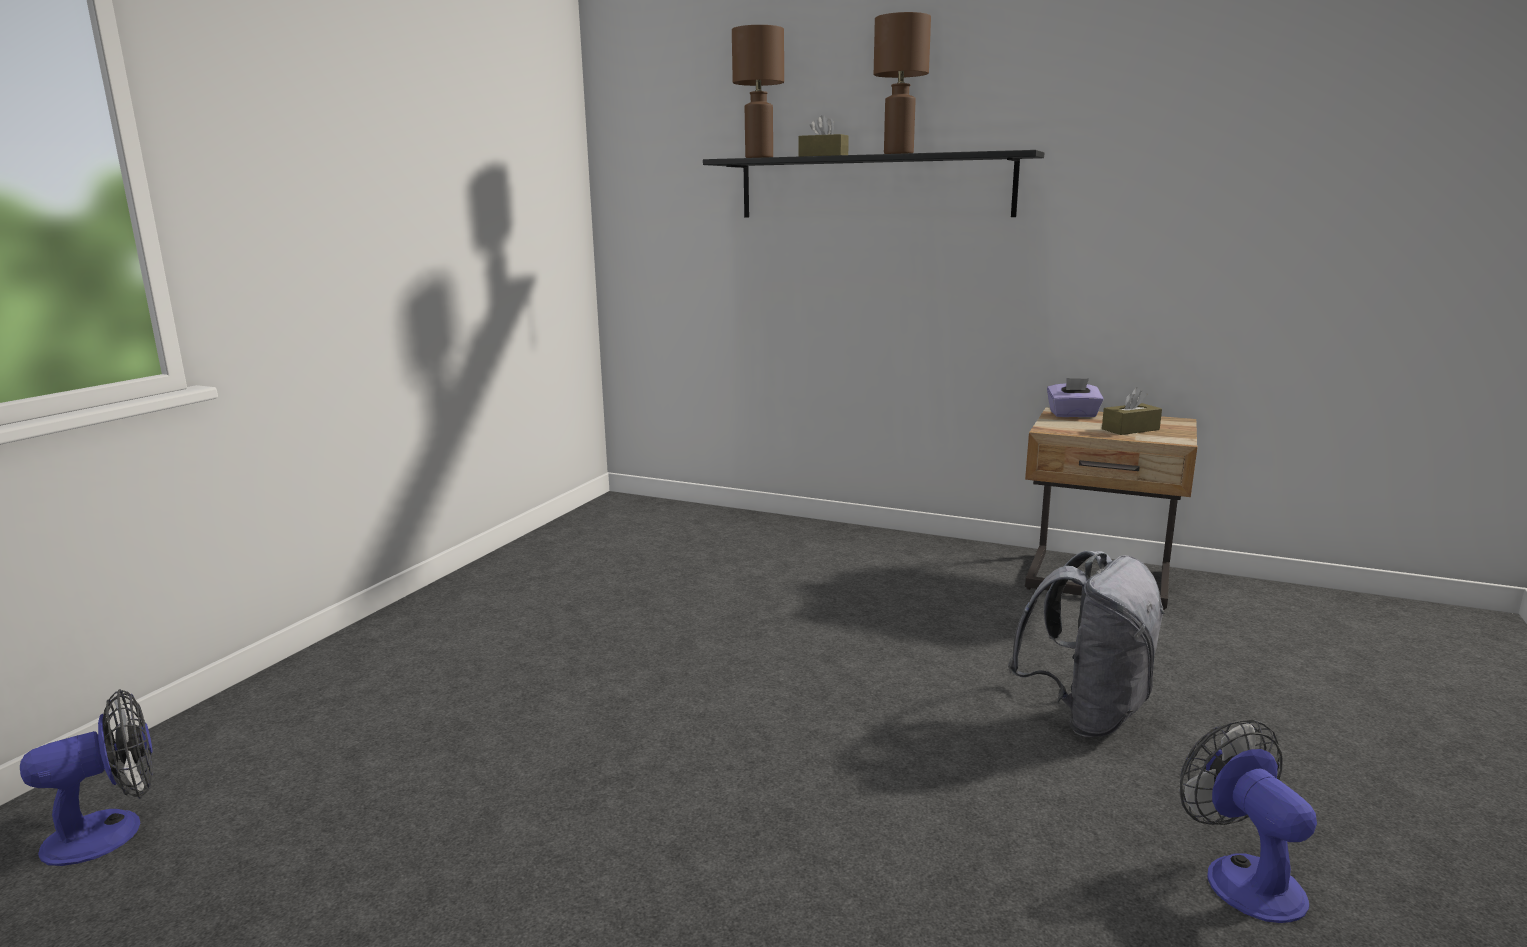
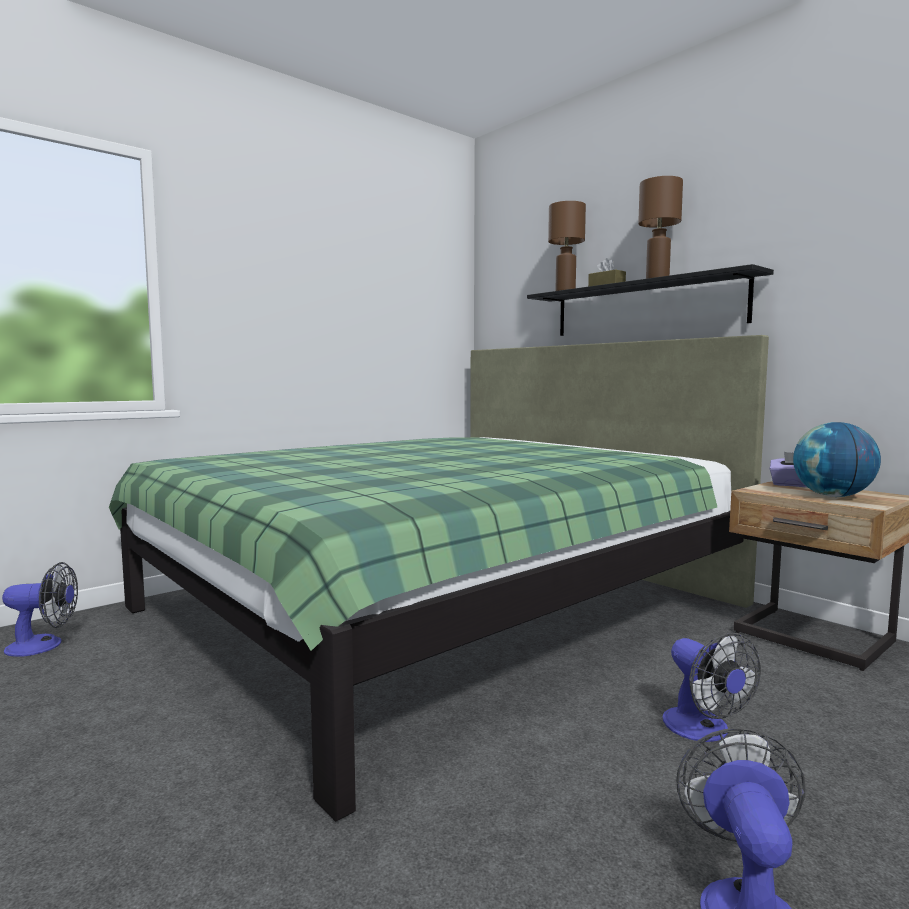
camera: 25 degrees right, 10 degrees down
grey backpack [1008,551,1165,737] -> fan [663,633,761,742]
brown tissue box [1102,387,1162,435] -> globe [793,422,881,497]
none -> green bed [109,335,769,822]

